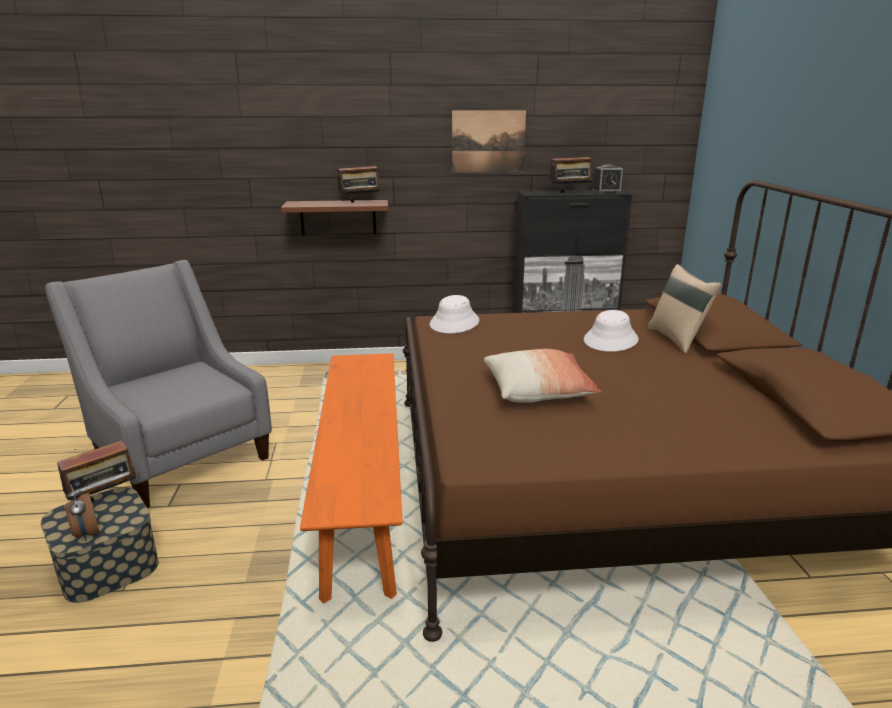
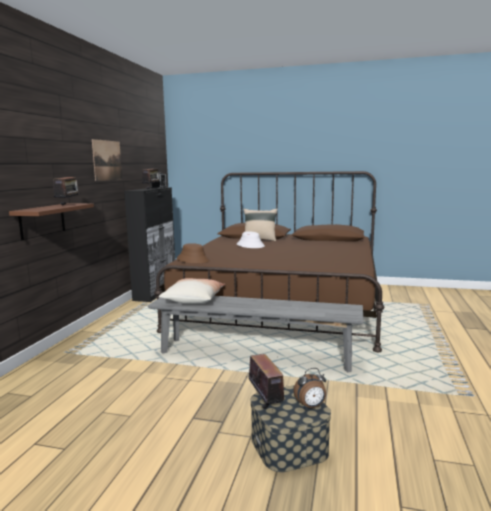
camera: 70 degrees left, 10 degrees down
grey armchair [45,260,272,508] -> none
orange bench [300,353,403,604] -> grey bench [148,296,364,372]
white hat [430,295,479,333] -> brown hat [177,243,210,264]
pillow [484,349,602,403] -> pillow moved to [159,278,225,304]

